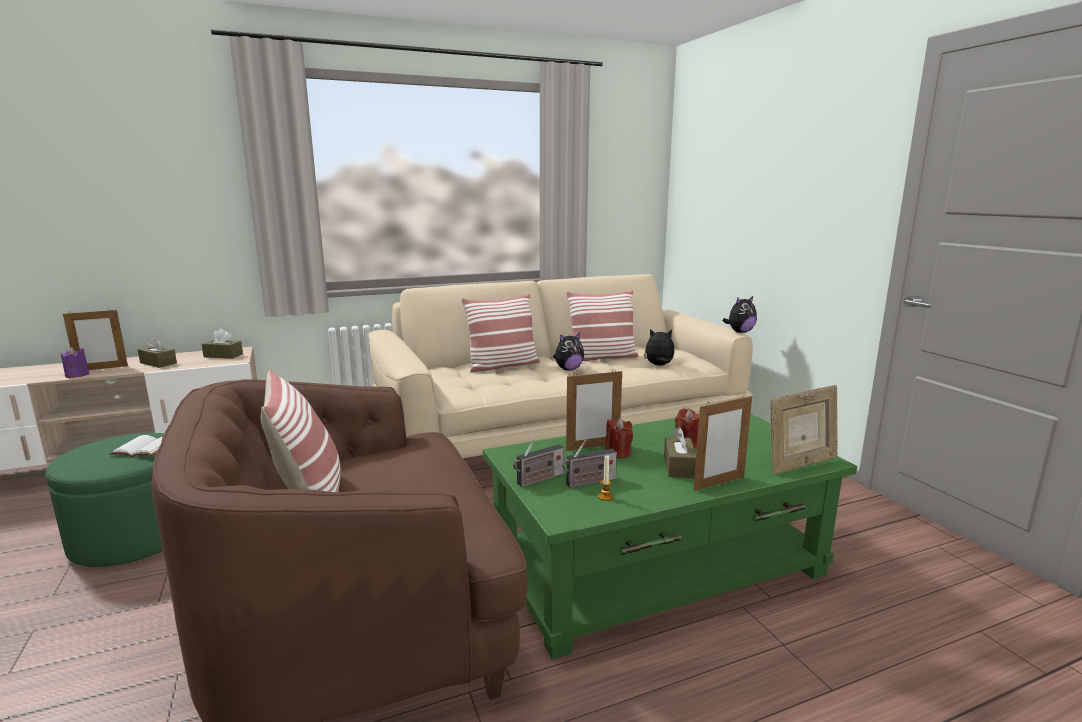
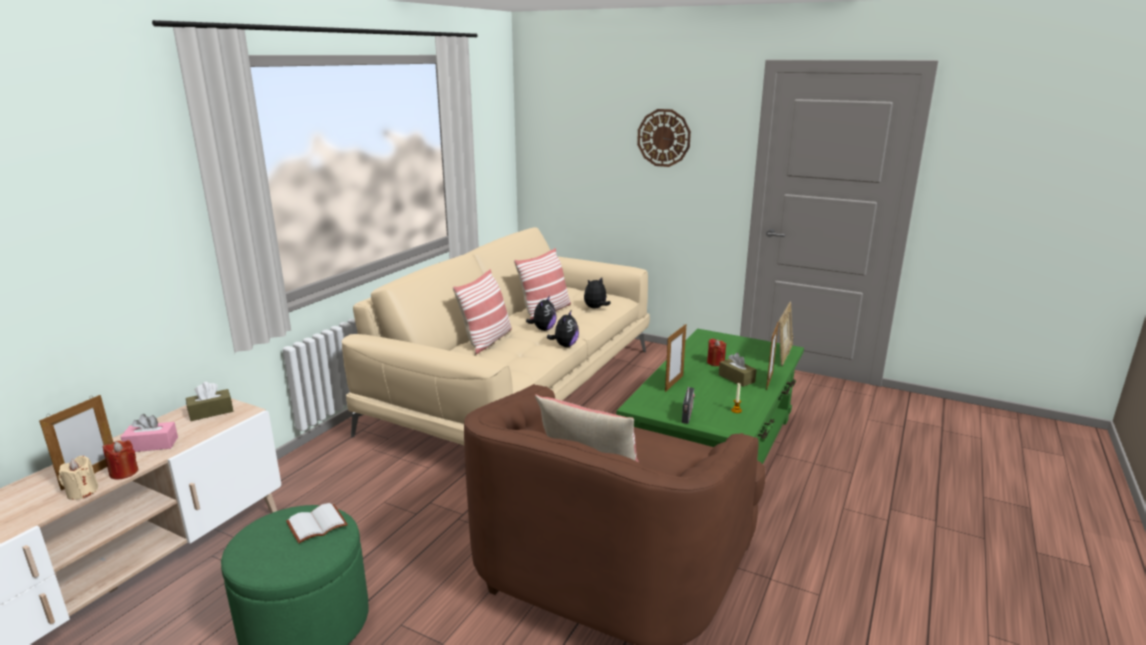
camera: 40 degrees left, 5 degrees up
purple candle [61,347,90,378] -> beige candle [59,456,99,500]
brown tissue box [138,336,177,368] -> pink tissue box [121,414,178,452]
radio [562,439,617,488] -> none
red candle [605,418,633,458] -> red candle moved to [103,440,138,480]
plush toy [723,296,757,333] -> plush toy moved to [547,311,579,347]
none -> wall clock [637,109,691,167]

